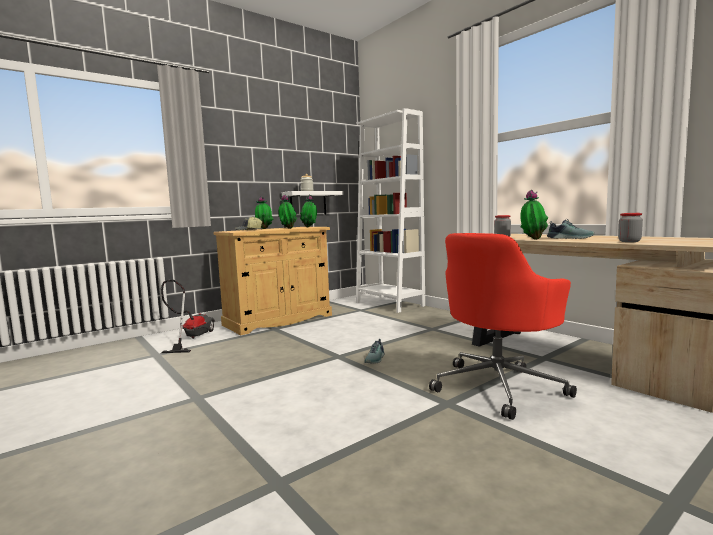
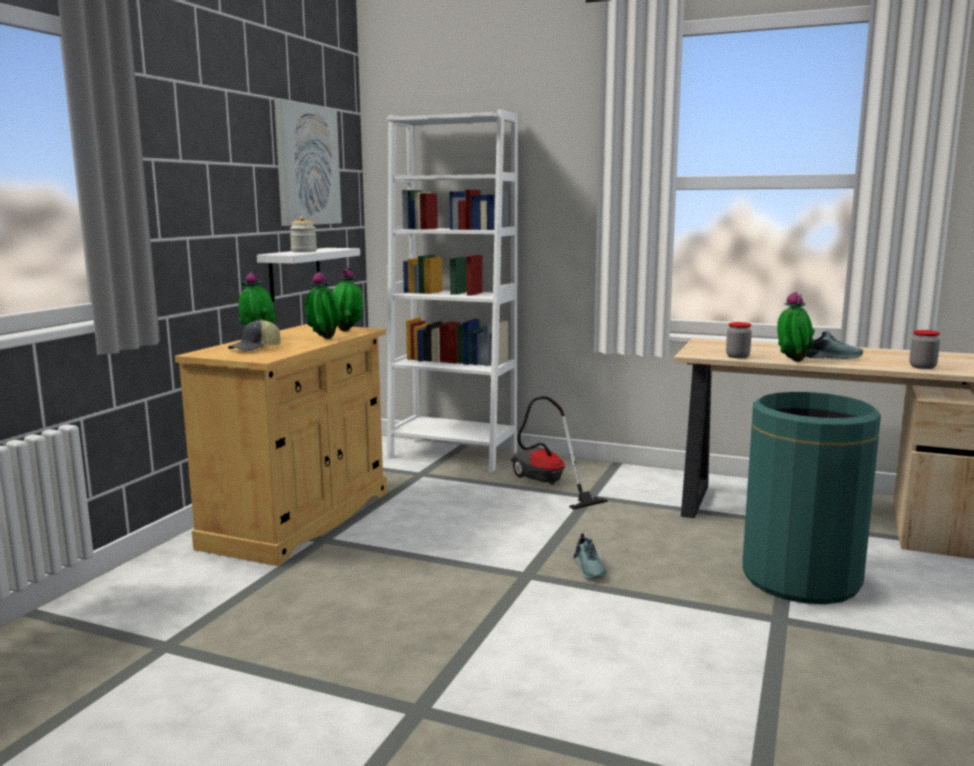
camera: 30 degrees left, 5 degrees up
vacuum cleaner [161,279,215,353] -> vacuum cleaner moved to [511,396,608,510]
red office chair [429,233,577,420] -> green trash can [742,392,881,604]
none -> picture [274,100,342,226]

